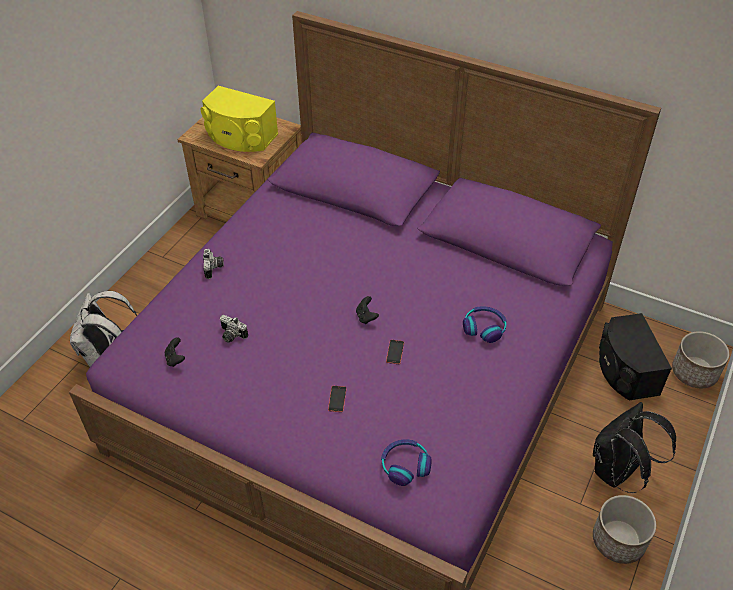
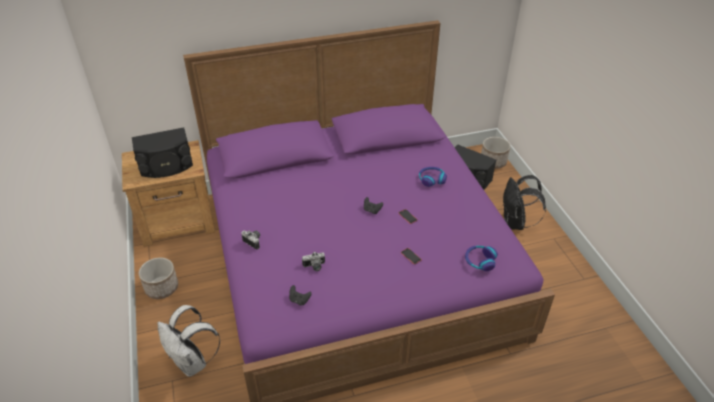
camera: 45 degrees left, 5 degrees down
yellow speaker [201,86,278,152] -> black speaker [132,127,193,178]
planter [593,495,656,564] -> planter moved to [139,258,178,299]

